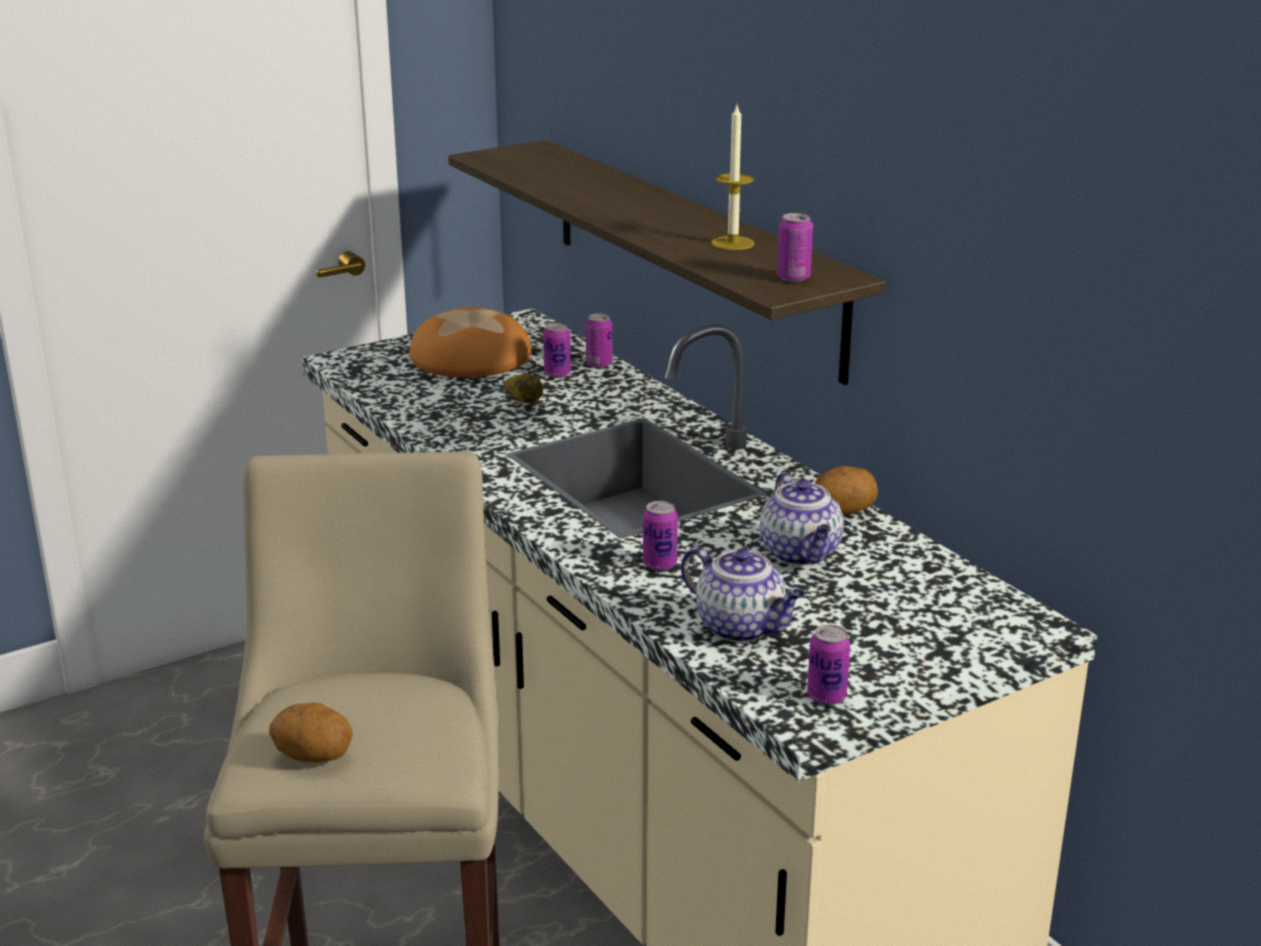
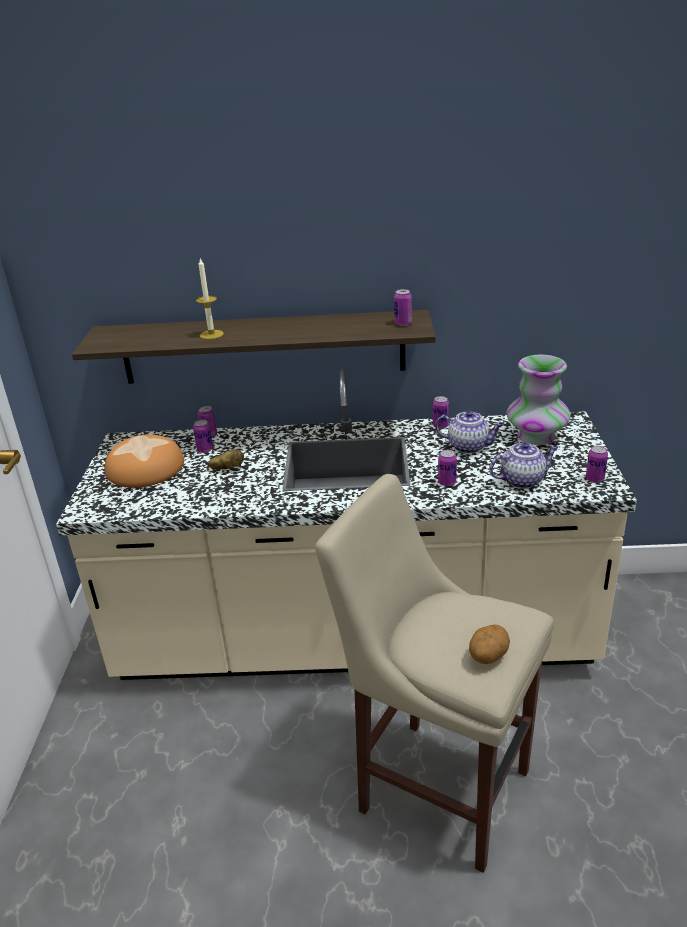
camera: 55 degrees left, 5 degrees up
candle [711,105,755,250] -> candle moved to [196,258,224,339]
potato [814,466,878,515] -> can [433,396,449,429]
none -> vase [507,355,571,445]

